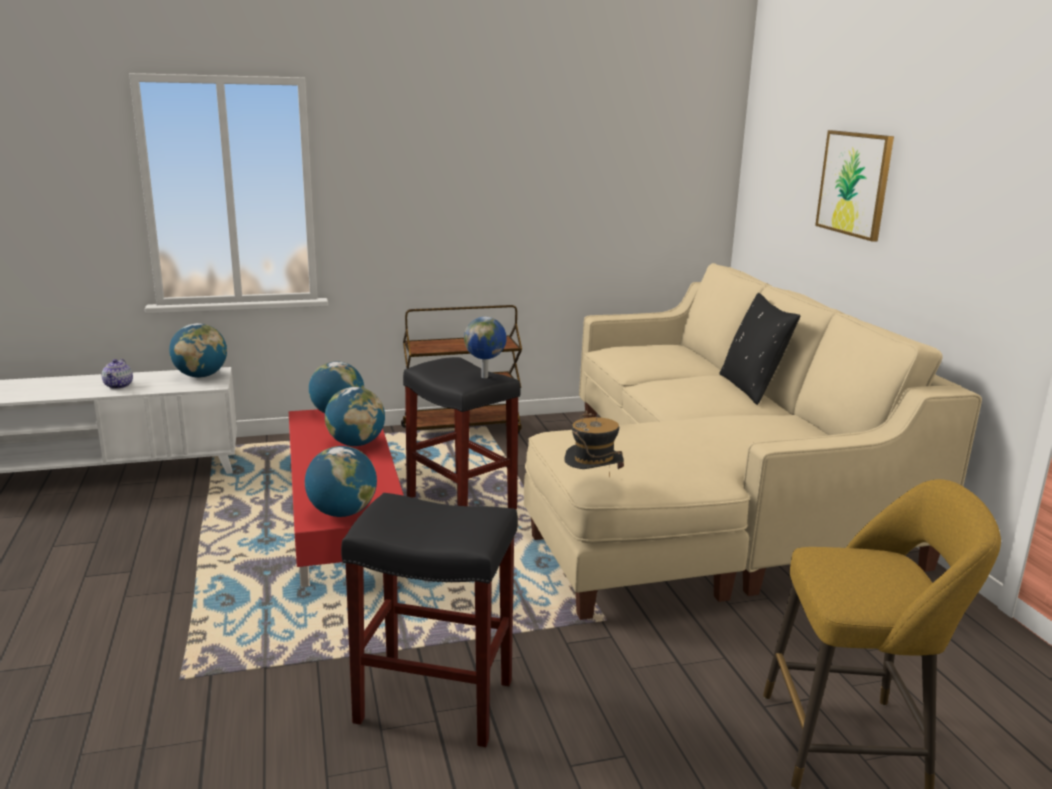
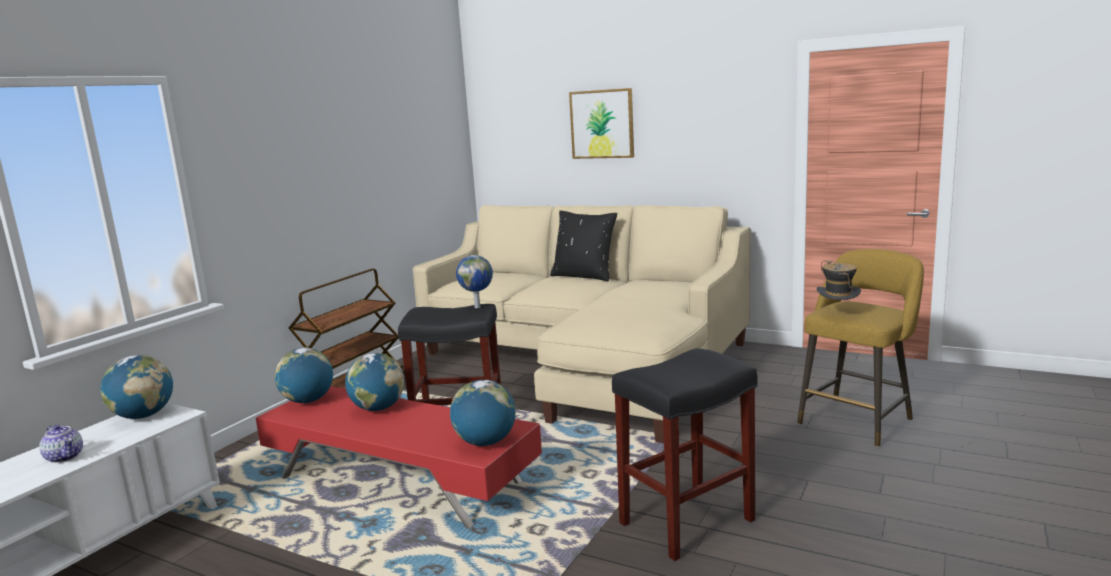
camera: 45 degrees left, 5 degrees down
hat [564,411,624,477] -> hat moved to [817,260,861,308]

